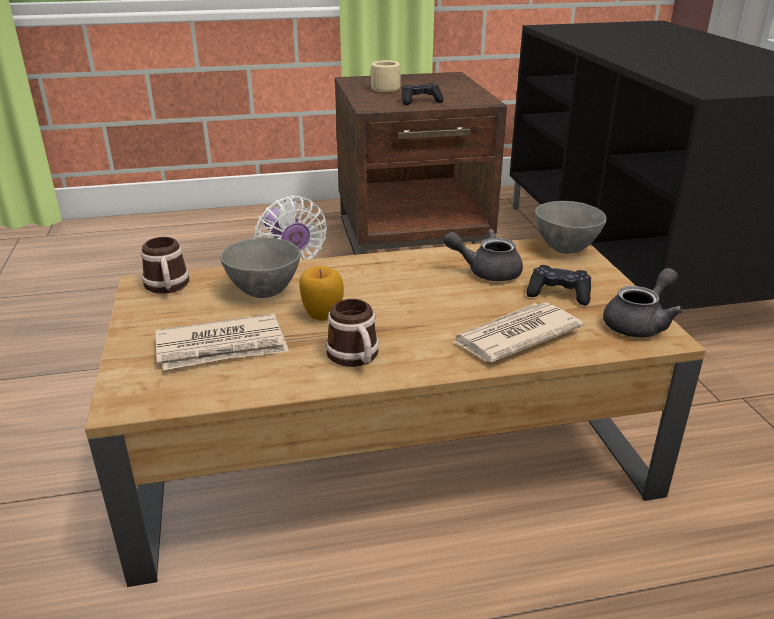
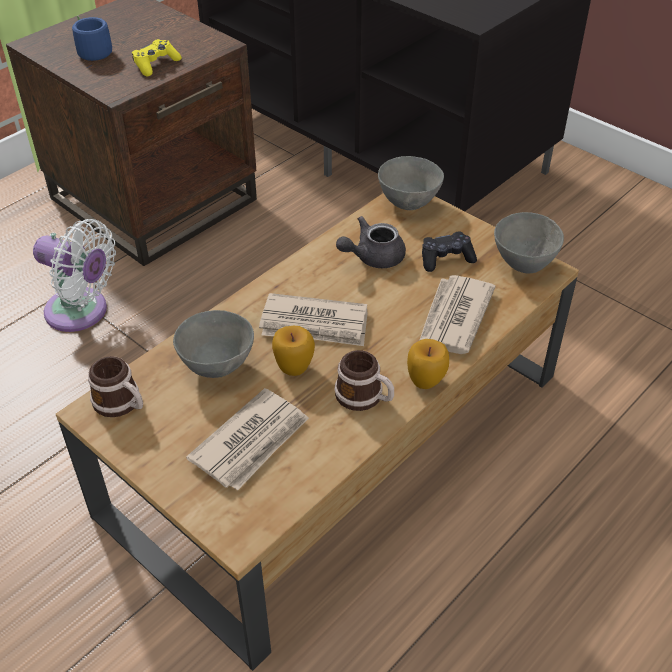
camera: 35 degrees left, 15 degrees up
beige mug [371,58,401,92] -> blue mug [72,15,112,68]
black game controller [402,84,444,105] -> yellow game controller [132,39,182,77]
grey teapot [603,268,684,338] -> grey bowl [494,212,564,273]
none -> newspaper [259,293,368,346]
none -> apple [407,339,449,389]

